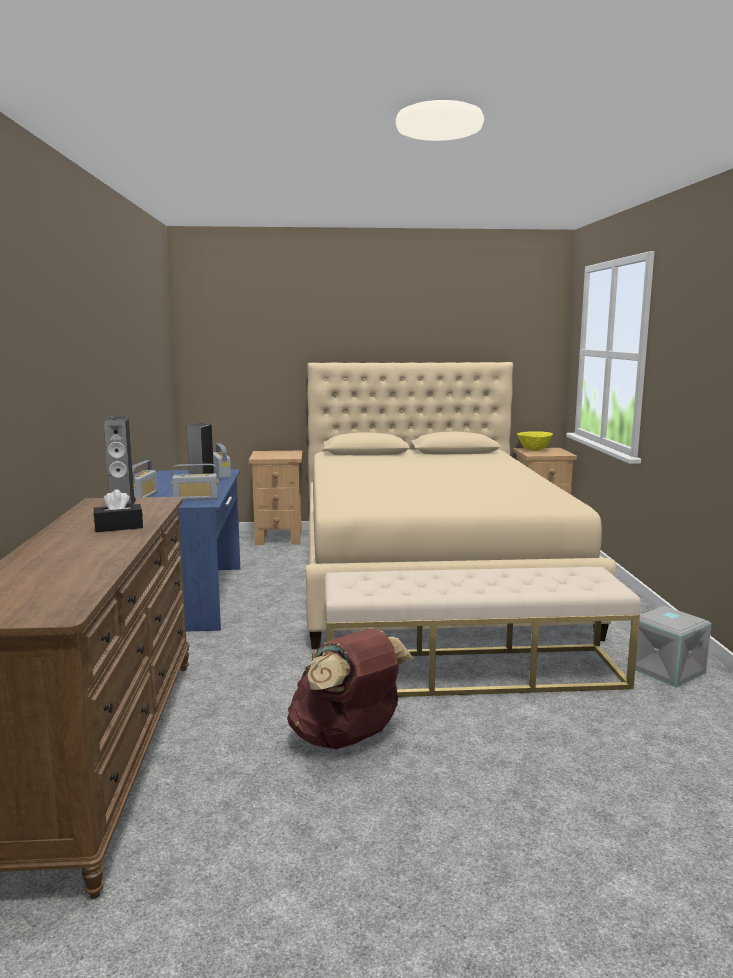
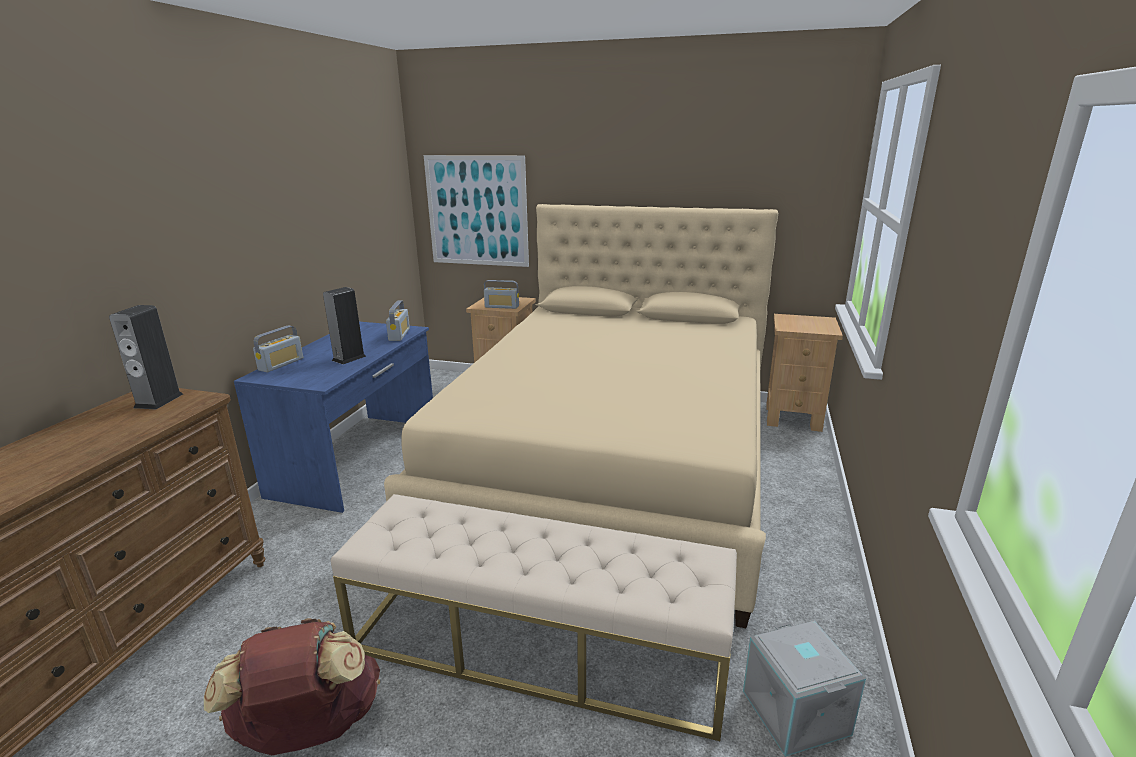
camera: 20 degrees right, 10 degrees up
black tissue box [94,489,143,532] -> none
radio [171,464,218,500] -> radio moved to [484,280,519,309]
yellow bowl [517,431,553,451] -> none
none -> picture [424,155,529,267]

